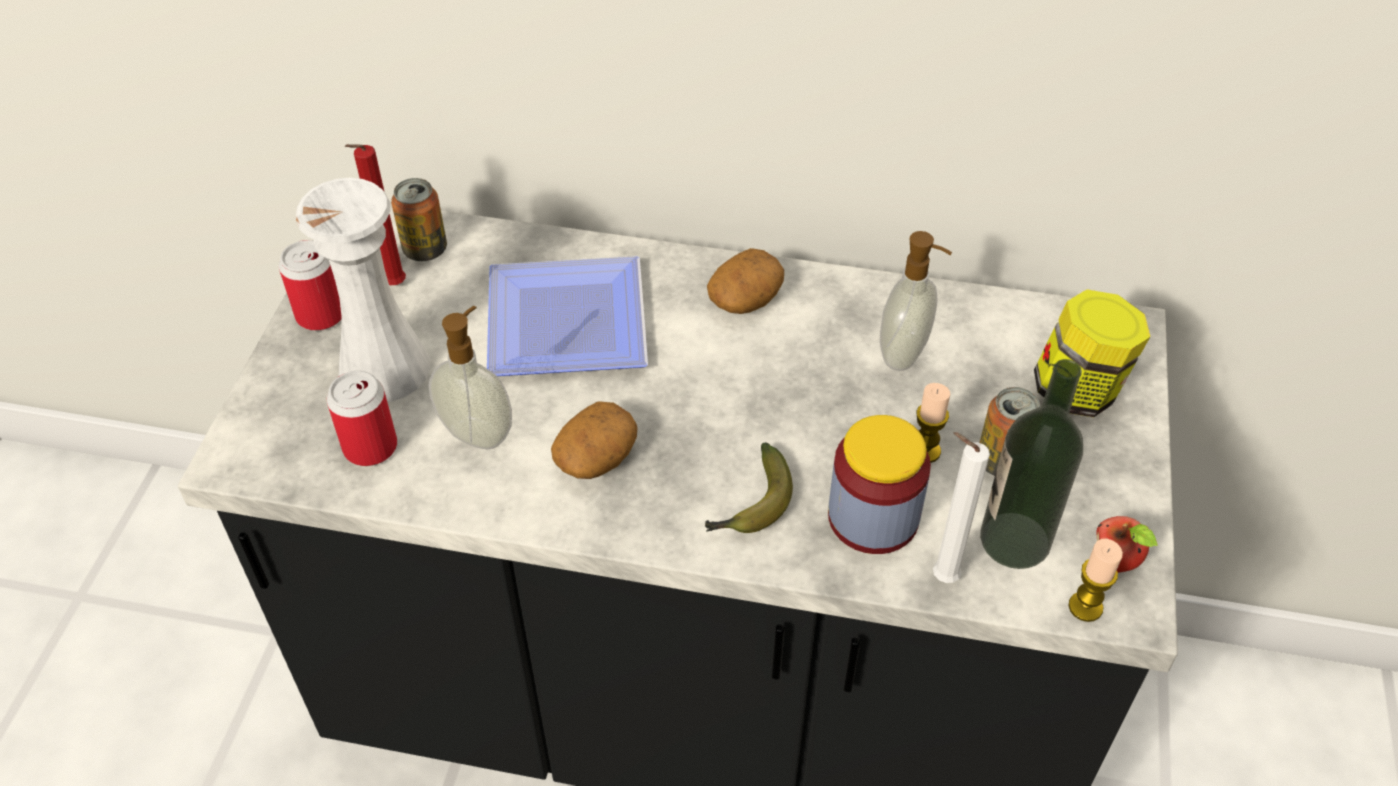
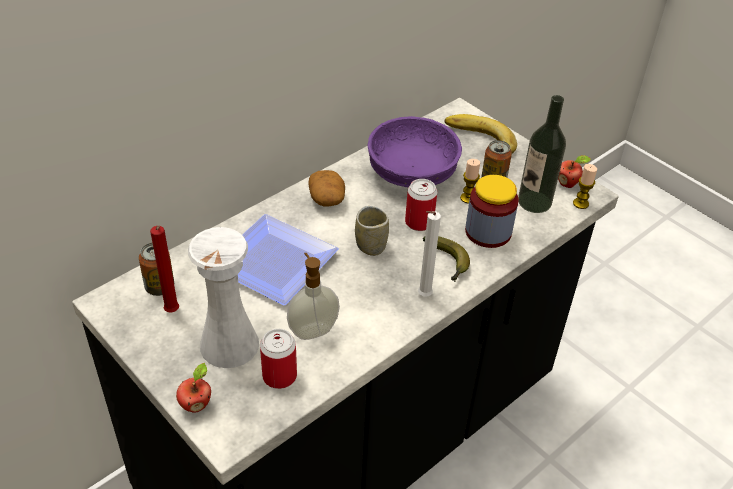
camera: 55 degrees left, 5 degrees down
can [279,240,342,331] -> can moved to [405,179,437,231]
potato [551,401,637,479] -> none
soap dispenser [880,231,952,371] -> purple bowl [367,116,462,187]
white candle [933,432,990,583] -> white candle moved to [418,211,441,297]
jar [1034,289,1150,417] -> banana [445,114,517,154]
none -> apple [176,363,211,413]
none -> cup [355,206,389,256]

